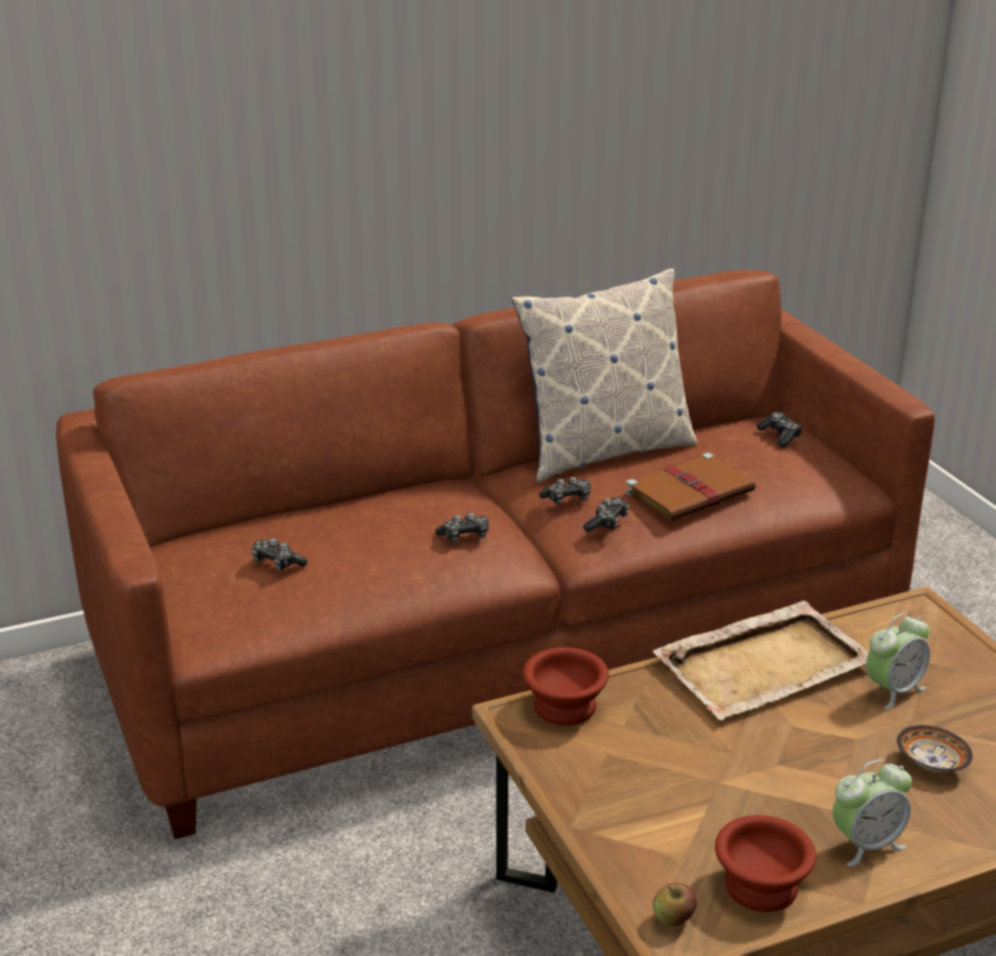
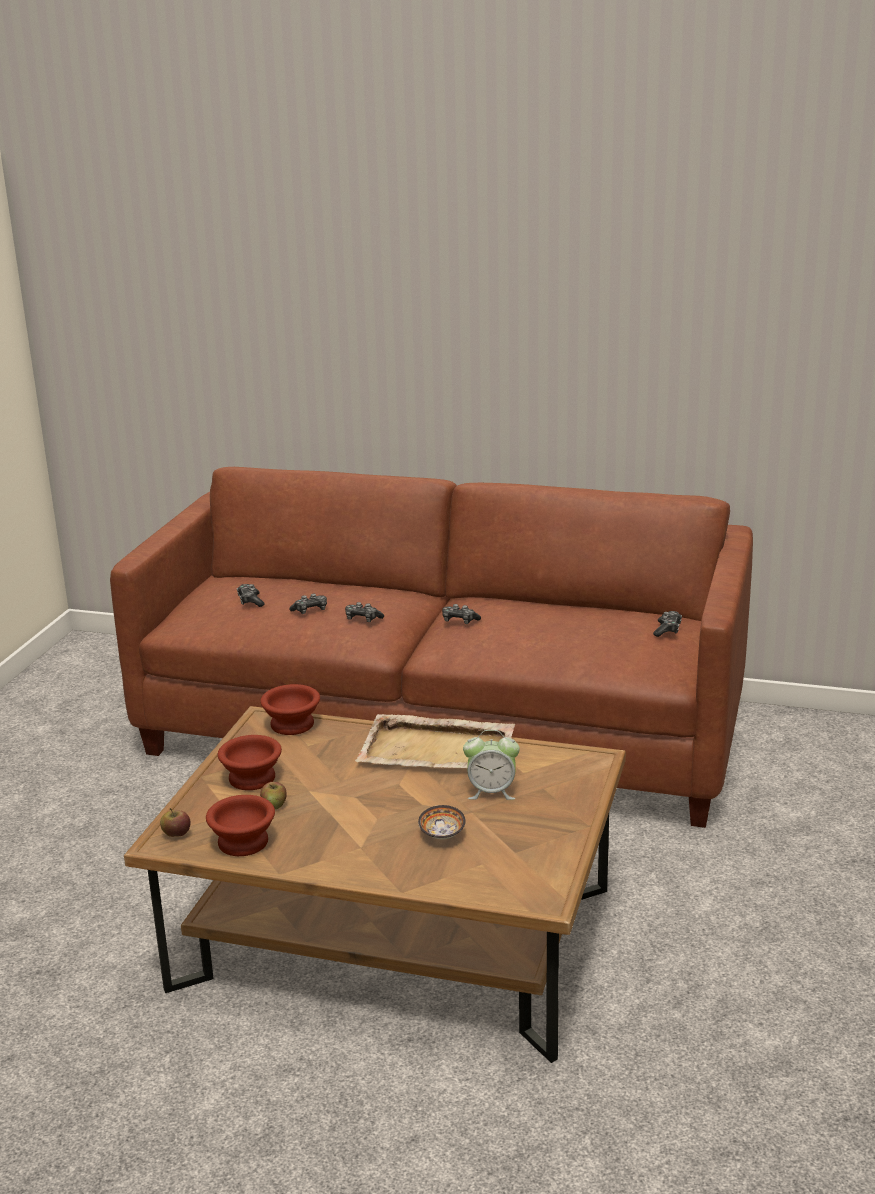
camera: 40 degrees right, 5 degrees down
pillow [511,269,697,482] -> none
game controller [583,497,629,532] -> game controller moved to [289,594,327,614]
brown book [626,453,756,521] -> none
alarm clock [833,759,912,866] -> none
none -> brown bowl [218,735,282,790]
none -> apple [260,782,287,809]

